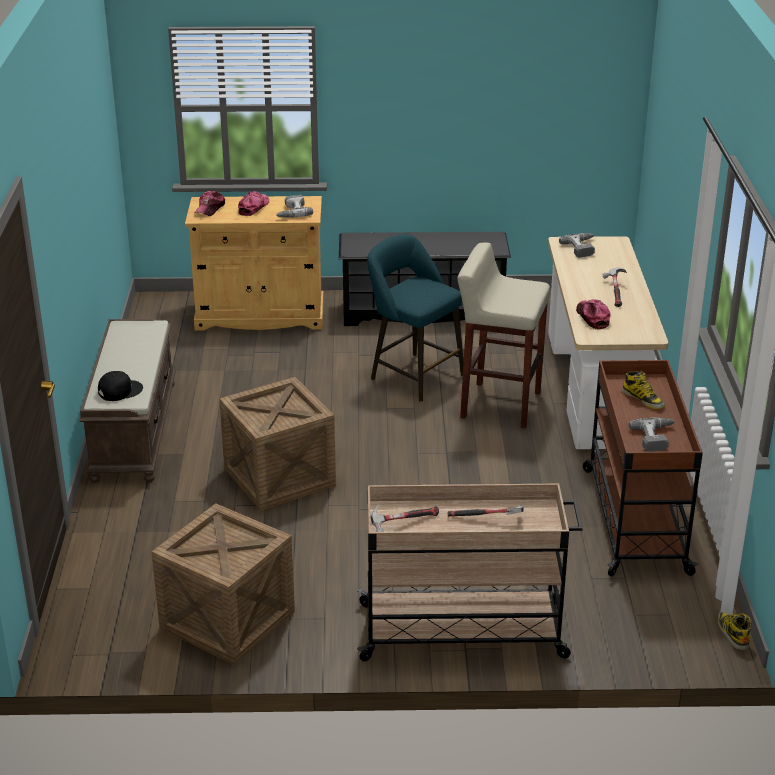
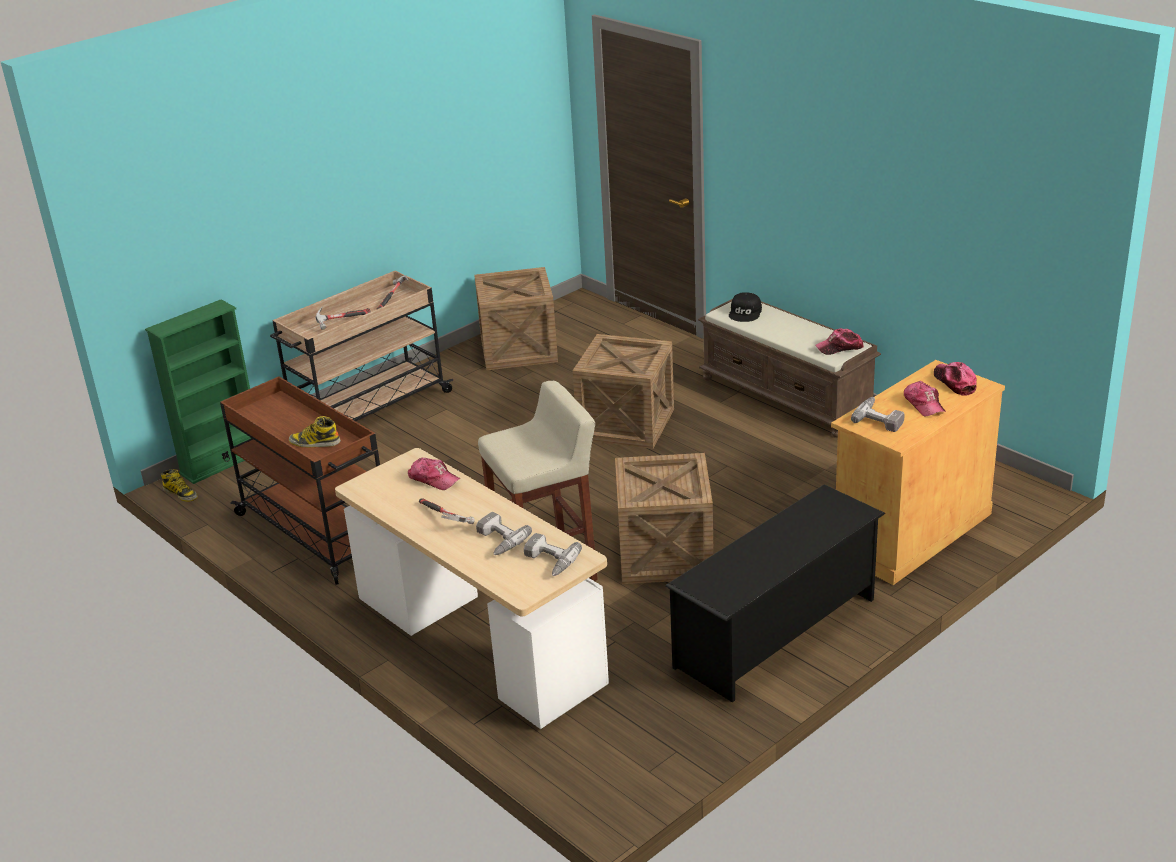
camera: 140 degrees right, 0 degrees up
turquoise stool [367,234,464,402] -> crate [615,453,714,584]
power drill [629,418,675,452] -> power drill moved to [476,512,532,555]
none -> green bookcase [145,299,251,484]
none -> cap [815,328,864,355]

